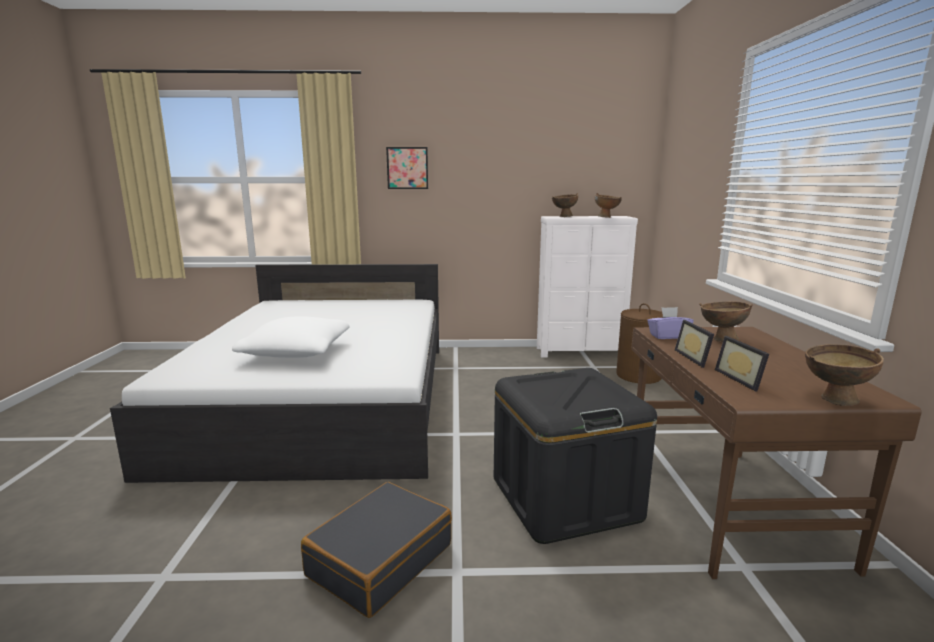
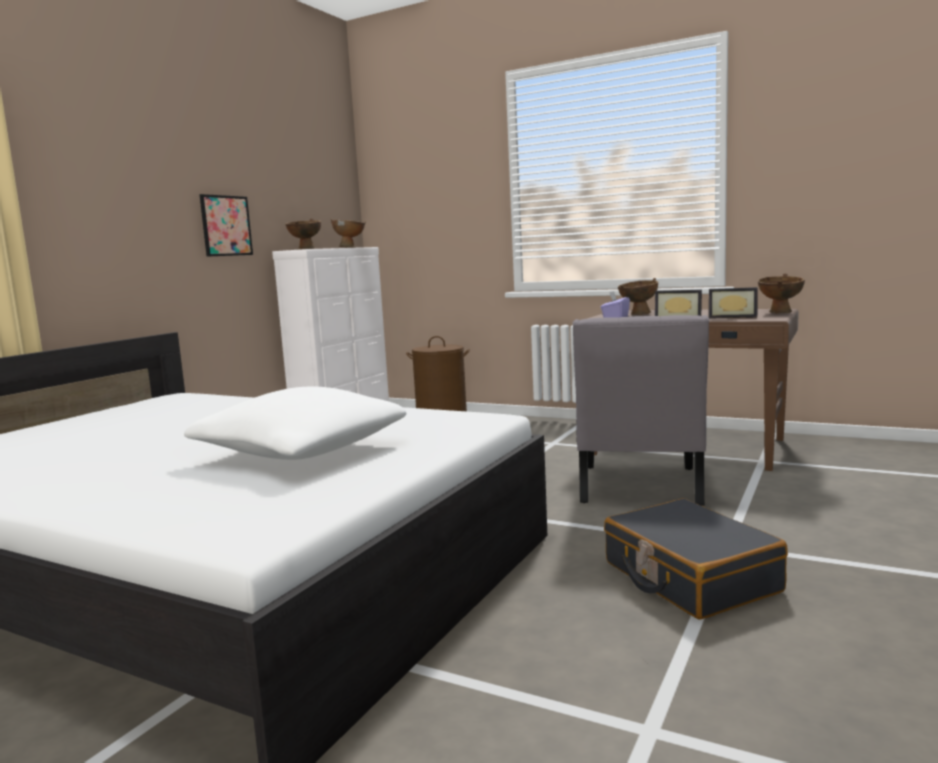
camera: 60 degrees left, 5 degrees down
picture [386,147,428,189] -> picture moved to [199,194,253,257]
black storage box [494,368,657,544] -> grey chair [573,315,709,506]

